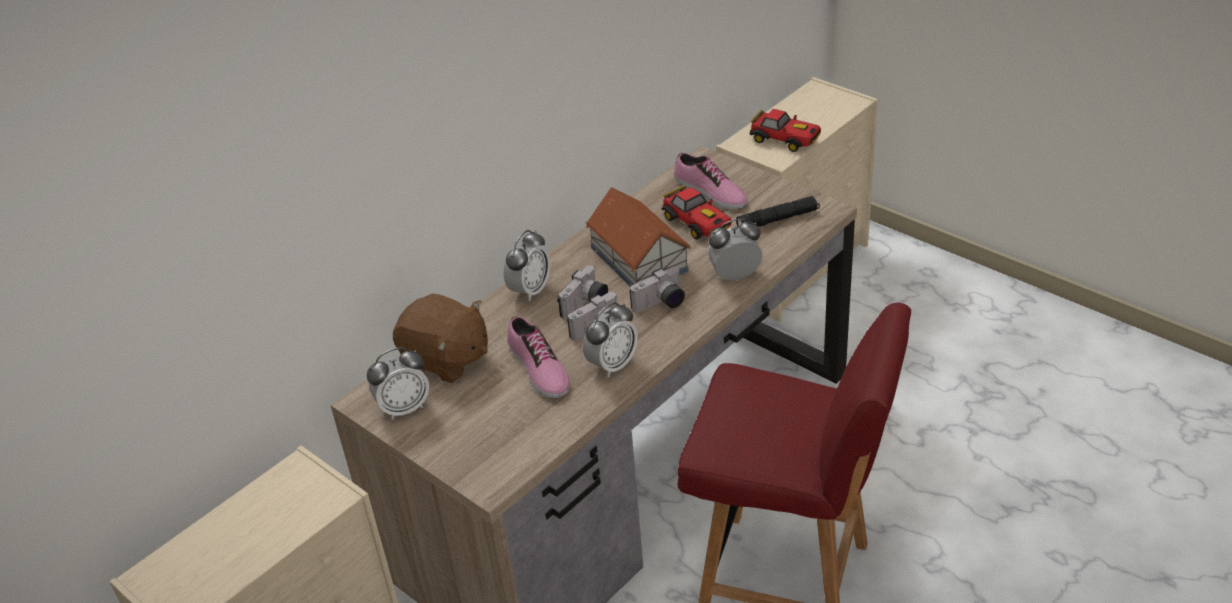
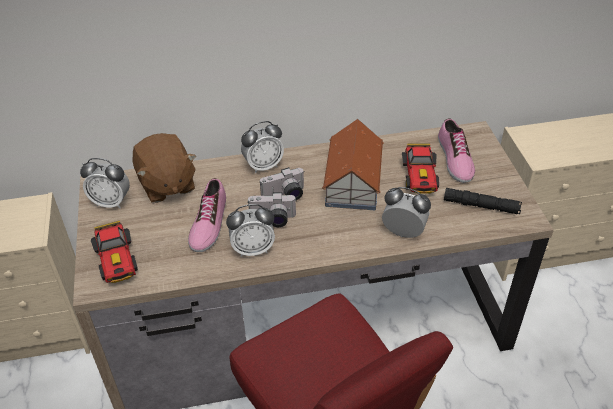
camera: 35 degrees right, 5 degrees up
camera [630,267,685,313] -> none
toy car [749,109,821,152] -> toy car moved to [91,221,138,283]

